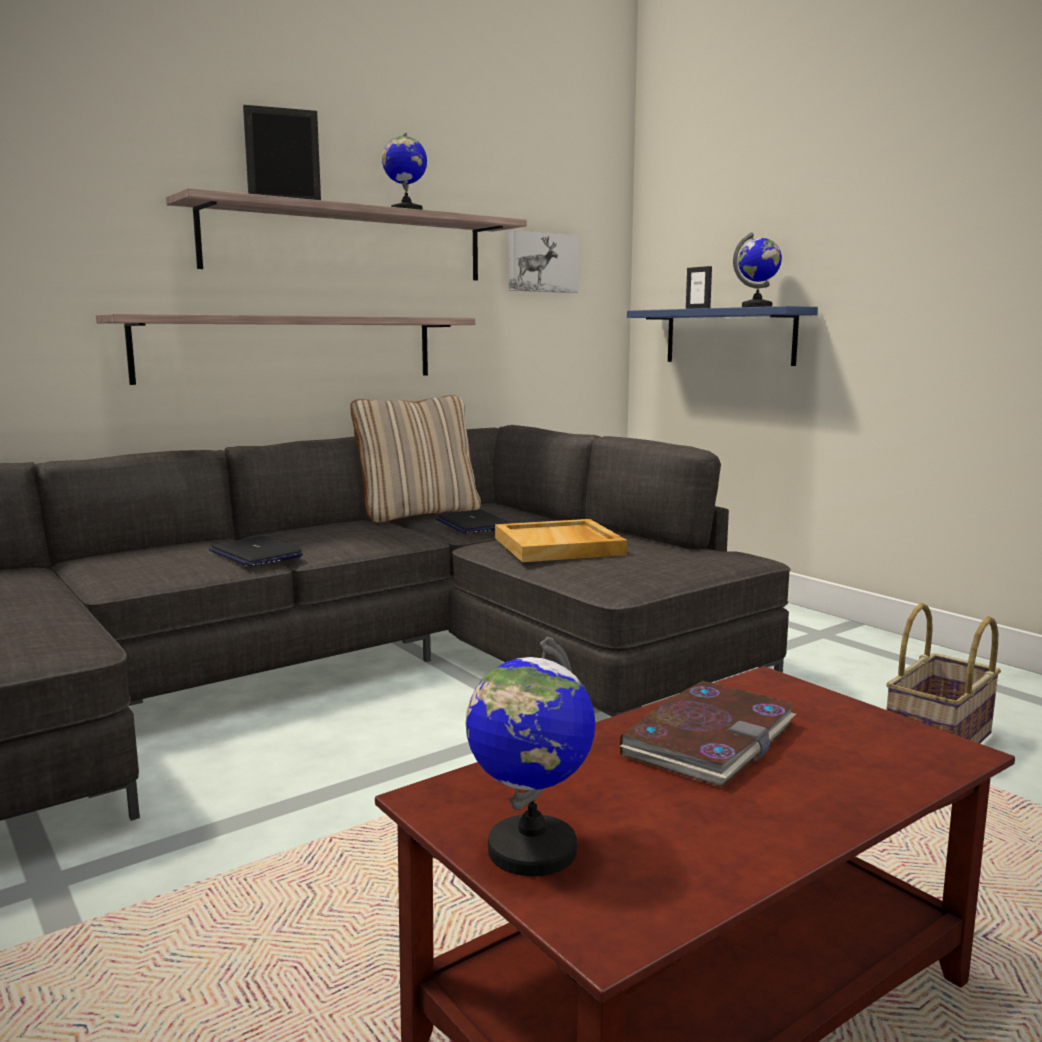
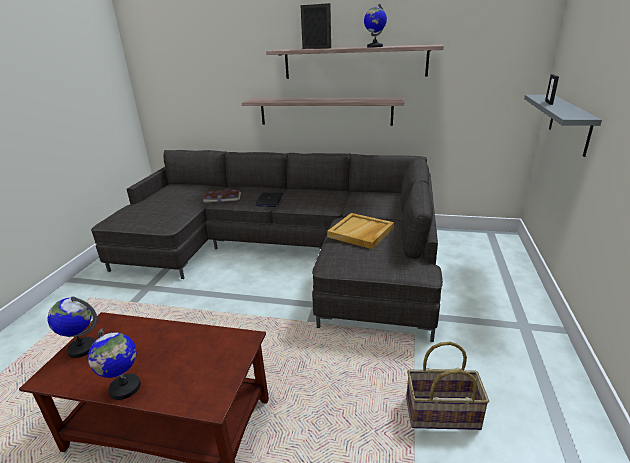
camera: 50 degrees right, 15 degrees up
beige pillow [351,395,481,523] -> none
laptop [435,509,510,534] -> none
picture [509,230,579,293] -> none
book [620,681,796,788] -> book moved to [203,189,241,203]
blue shelf [627,306,818,366] -> grey shelf [524,95,602,157]
globe [733,232,782,307] -> globe moved to [88,329,141,400]

